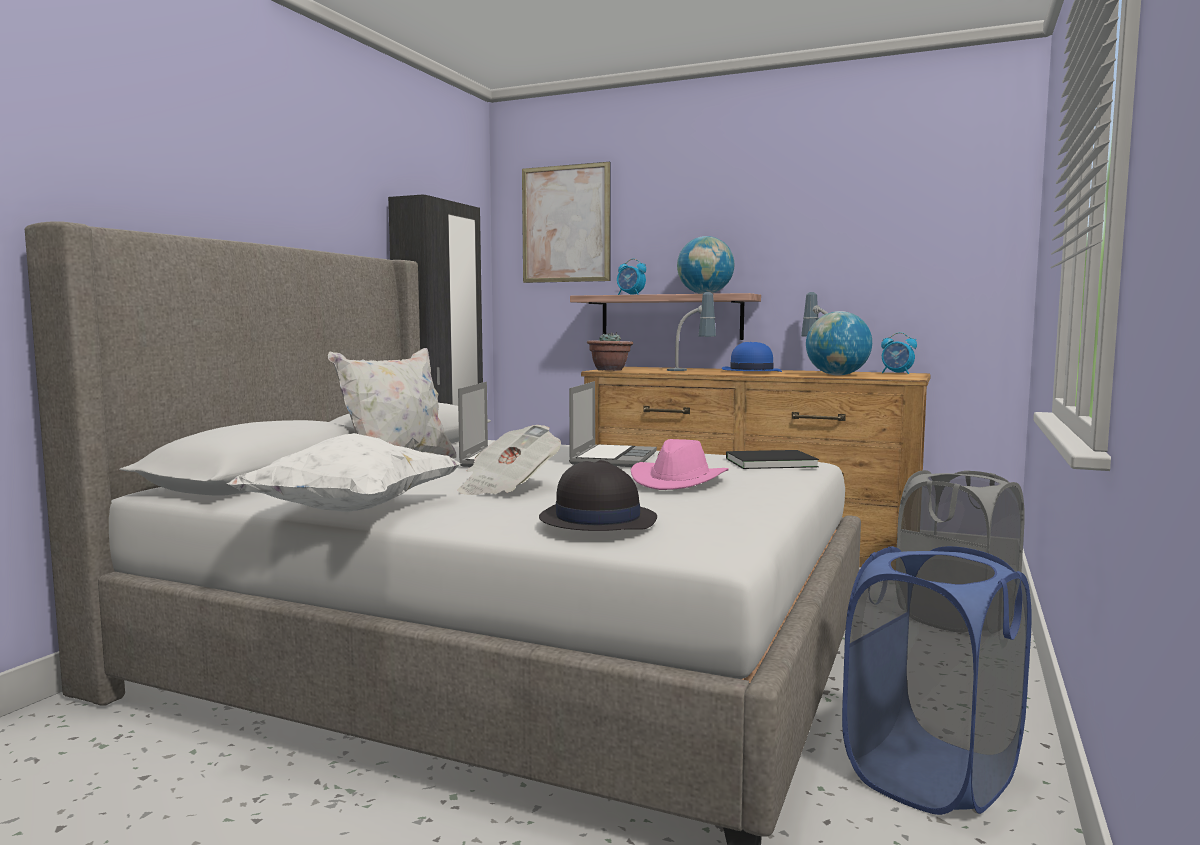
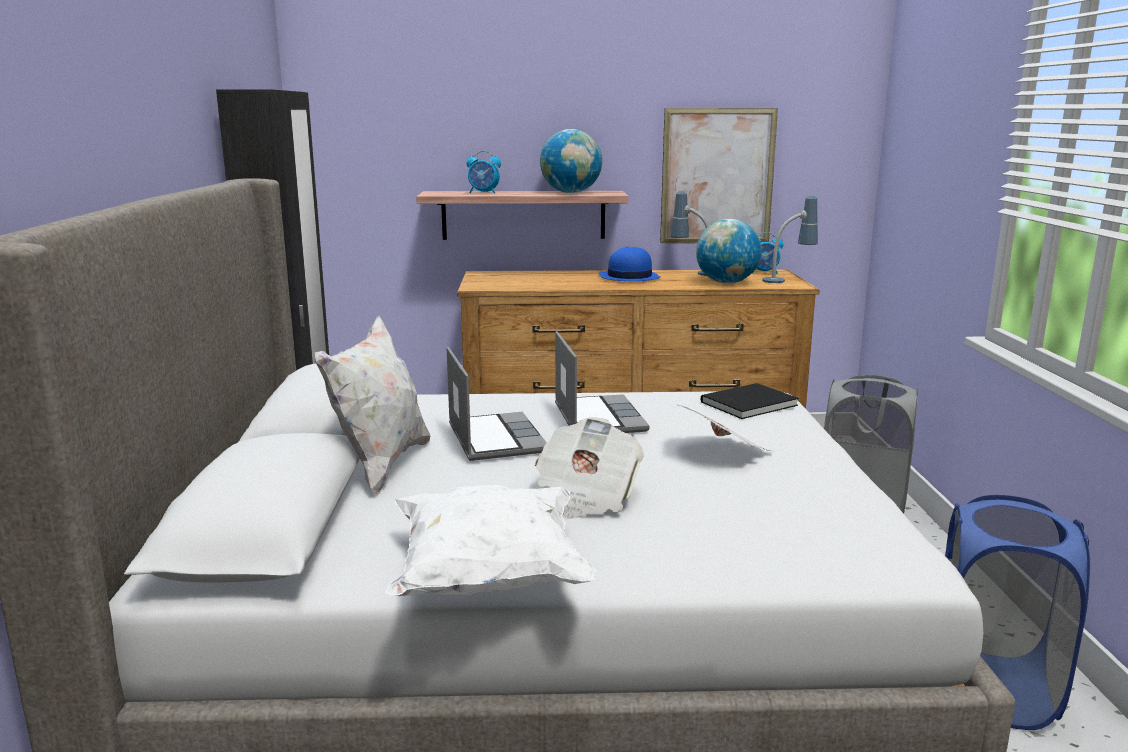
camera: 25 degrees left, 10 degrees up
picture [522,162,611,283] -> picture moved to [660,108,778,243]
black hat [539,460,657,531] -> none
potted plant [587,332,633,371] -> none
pink hat [631,439,729,490] -> newspaper [677,405,773,451]
table lamp [667,292,716,371] -> table lamp moved to [762,195,818,283]

